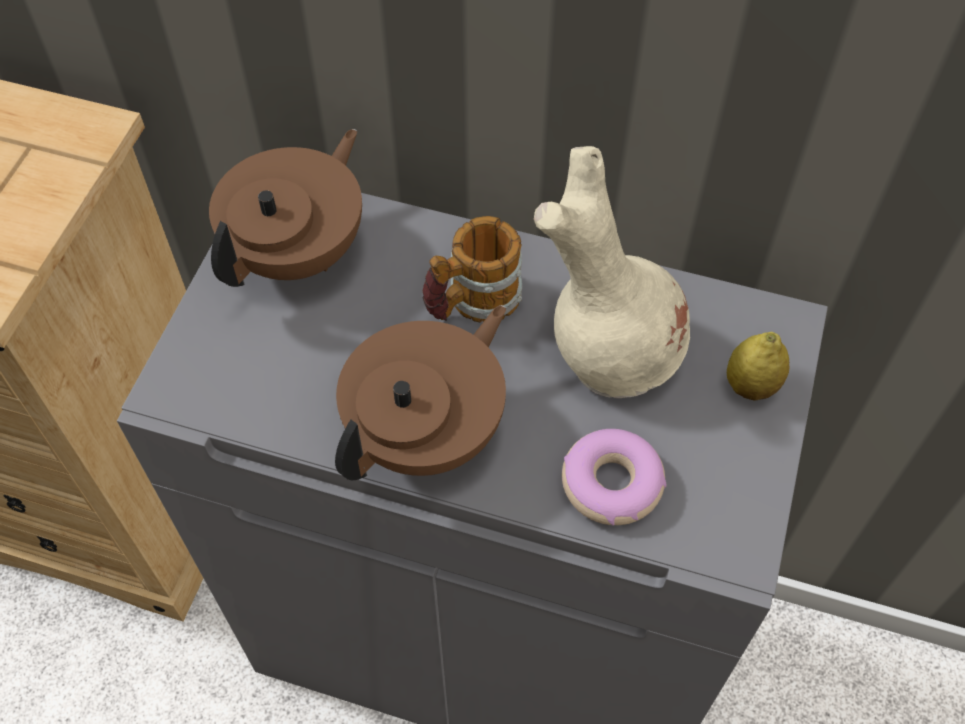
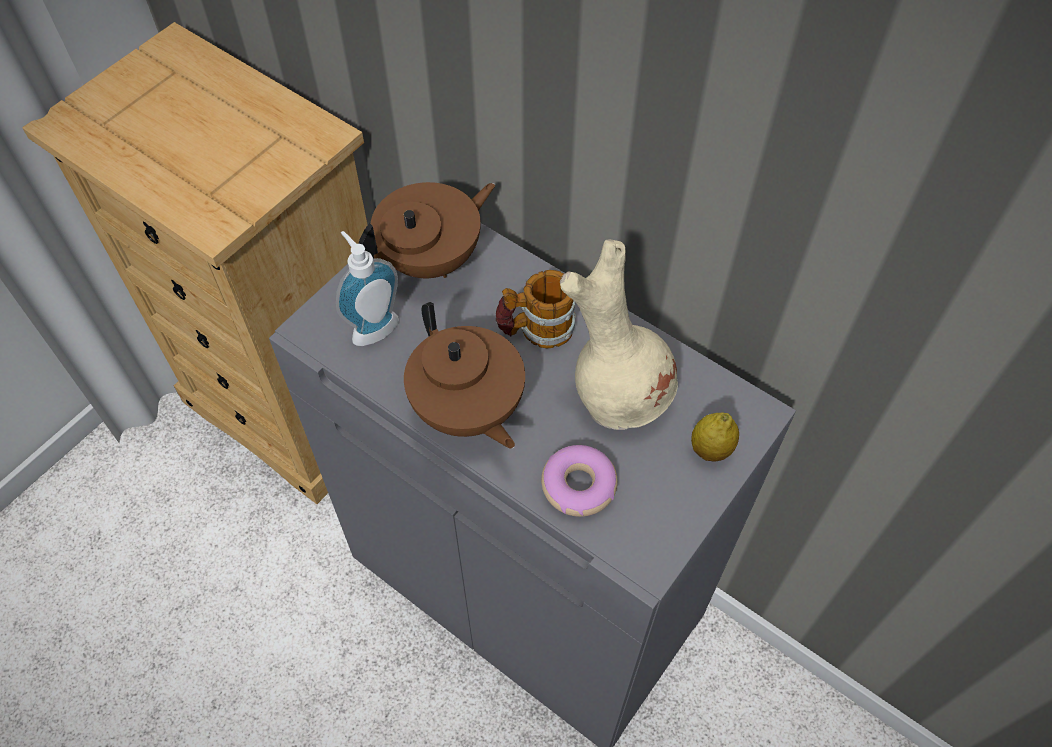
camera: 20 degrees right, 0 degrees up
brown teapot [335,305,506,480] -> brown teapot turned 90 degrees clockwise [404,302,525,449]
none -> soap dispenser [336,231,399,346]

